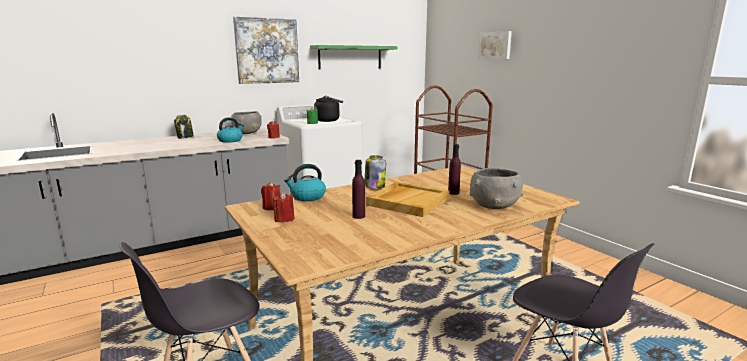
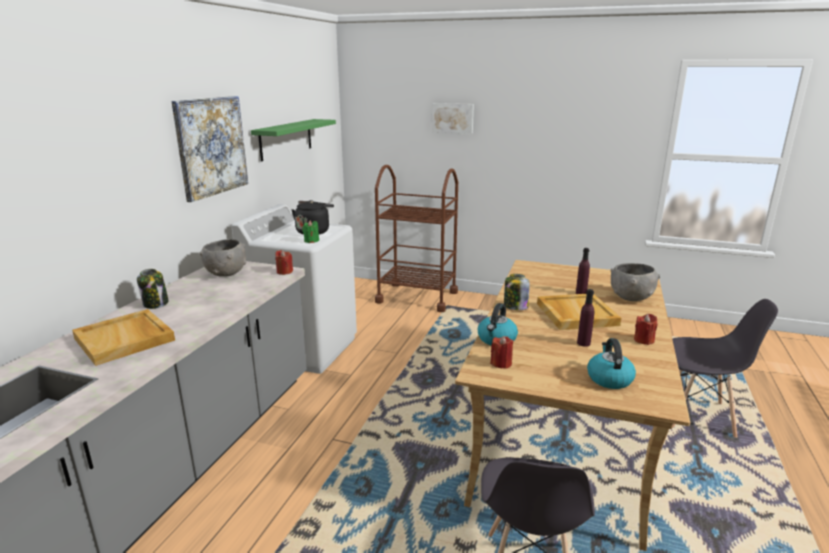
camera: 40 degrees left, 5 degrees up
kettle [217,117,244,143] -> kettle moved to [587,338,636,389]
red candle [273,191,294,222] -> red candle moved to [634,314,658,345]
none -> beige tray [72,309,175,366]

